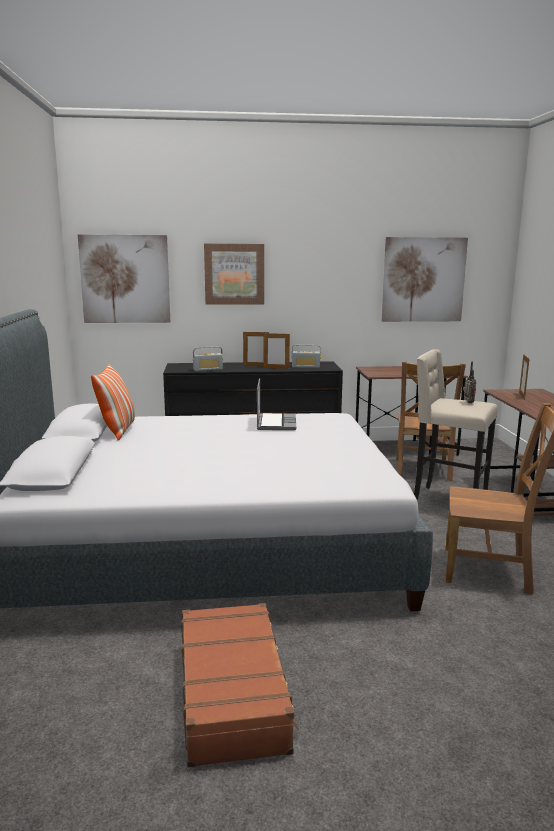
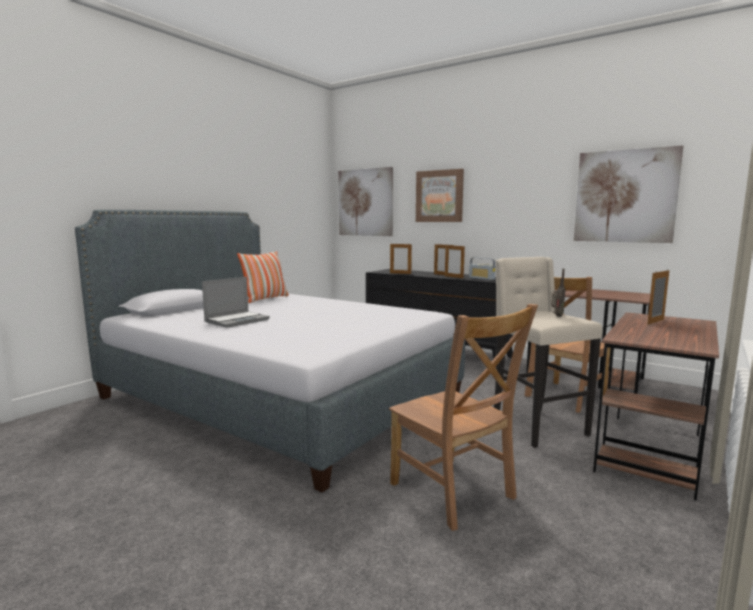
camera: 40 degrees right, 5 degrees down
brown suitcase [181,603,299,768] -> none
radio [193,346,223,371] -> picture frame [390,244,412,274]
laptop [257,378,296,430] -> laptop moved to [202,277,270,328]

